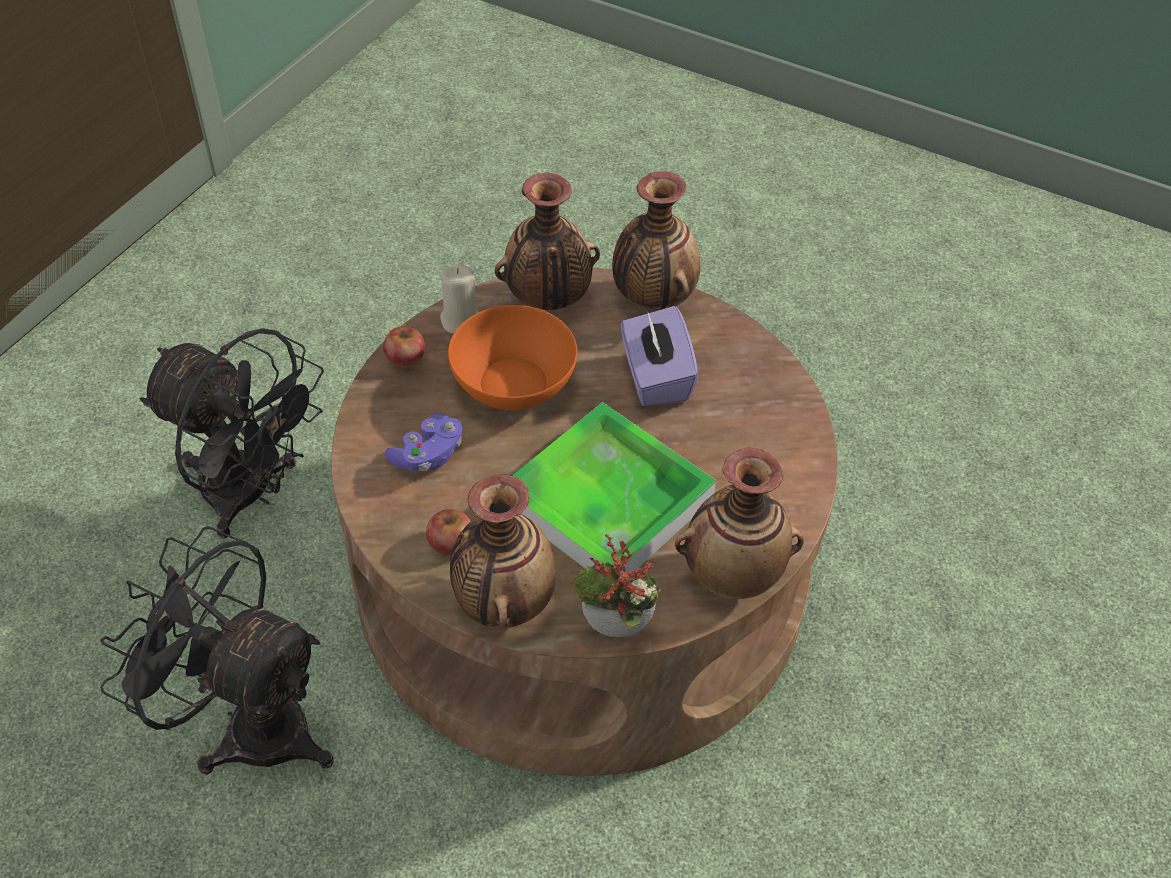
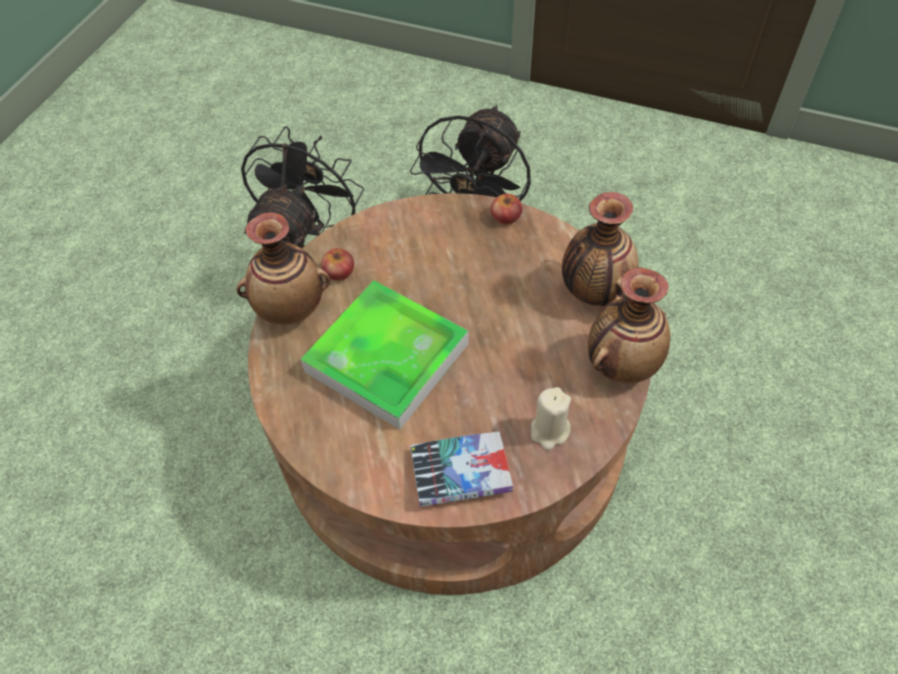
camera: 85 degrees right, 5 degrees up
purple game controller [385,413,463,471] -> none
beige candle [440,264,479,334] -> beige candle moved to [531,387,571,450]
orange bowl [448,305,577,410] -> none
potted plant [570,534,661,637] -> none
purple tissue box [621,306,698,406] -> none
vase [675,448,804,599] -> none
none -> book [410,432,513,507]

